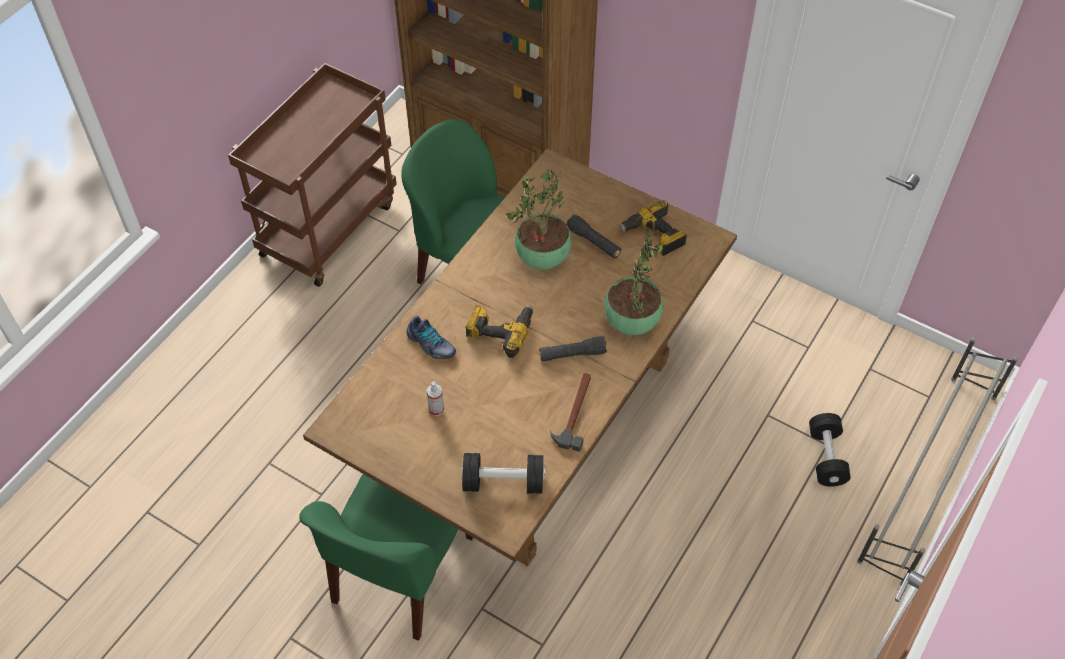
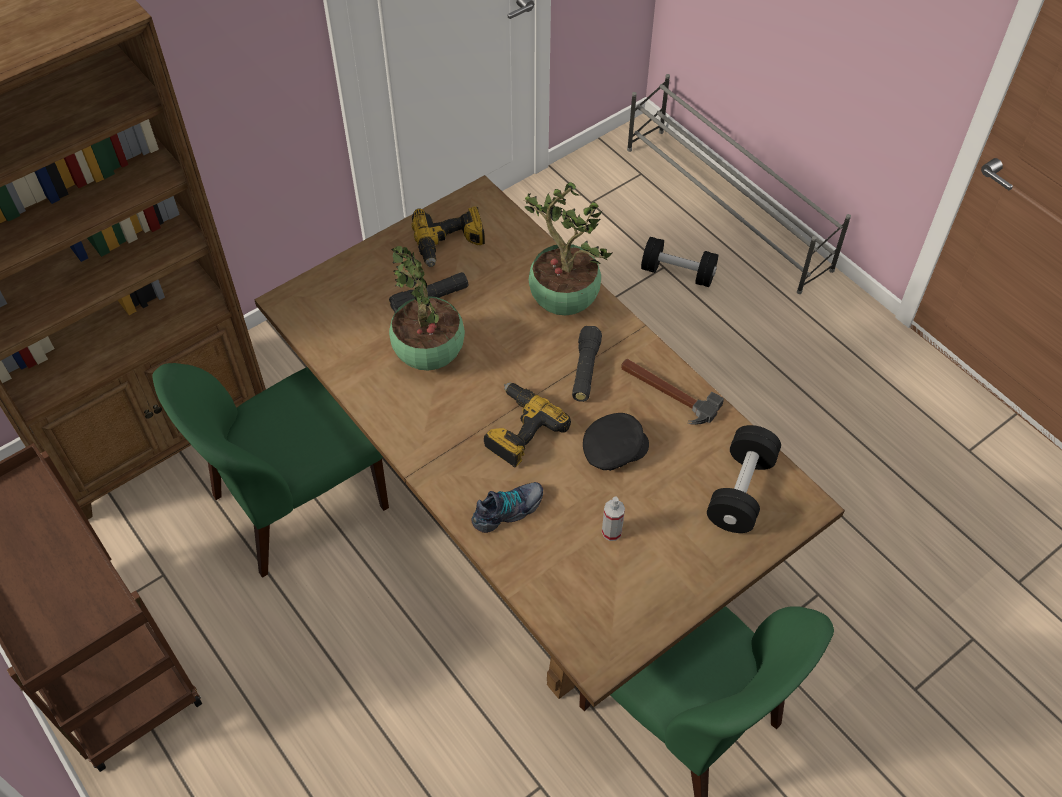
camera: 70 degrees left, 0 degrees up
none -> black cap [583,413,649,471]

